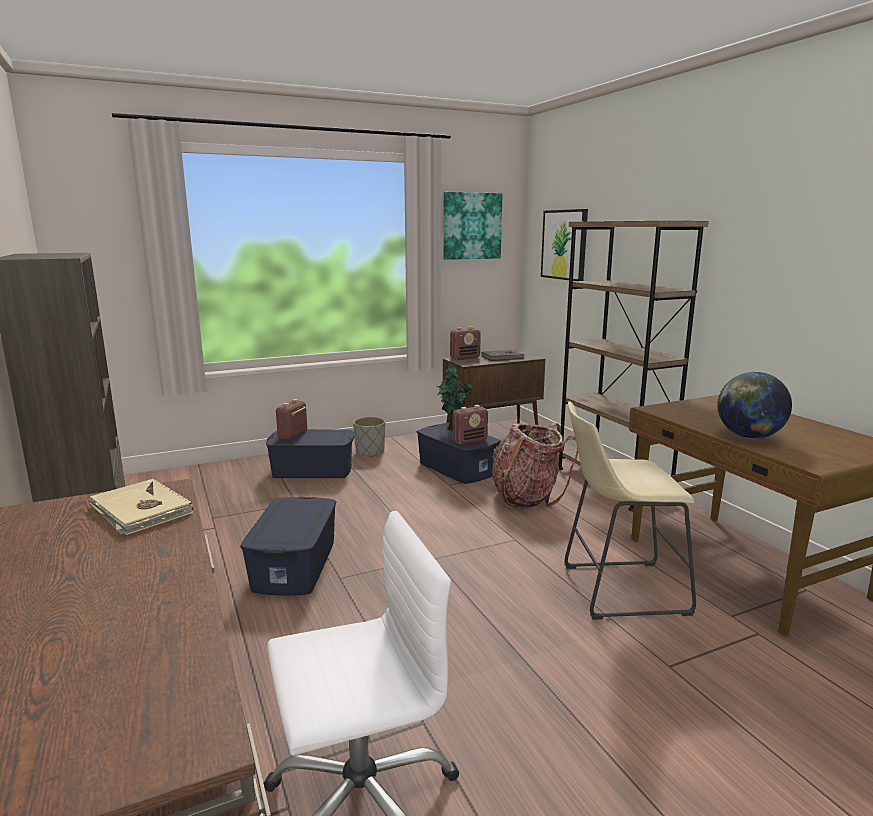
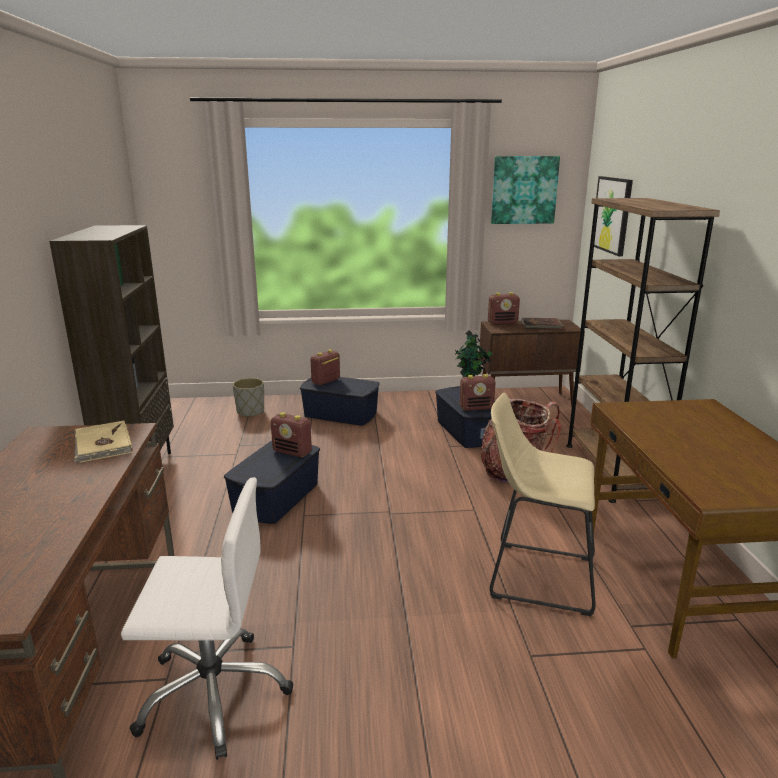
camera: 20 degrees right, 5 degrees up
grey planter [353,417,385,457] -> grey planter moved to [233,378,264,417]
globe [717,371,792,439] -> none
none -> radio [271,412,312,457]

